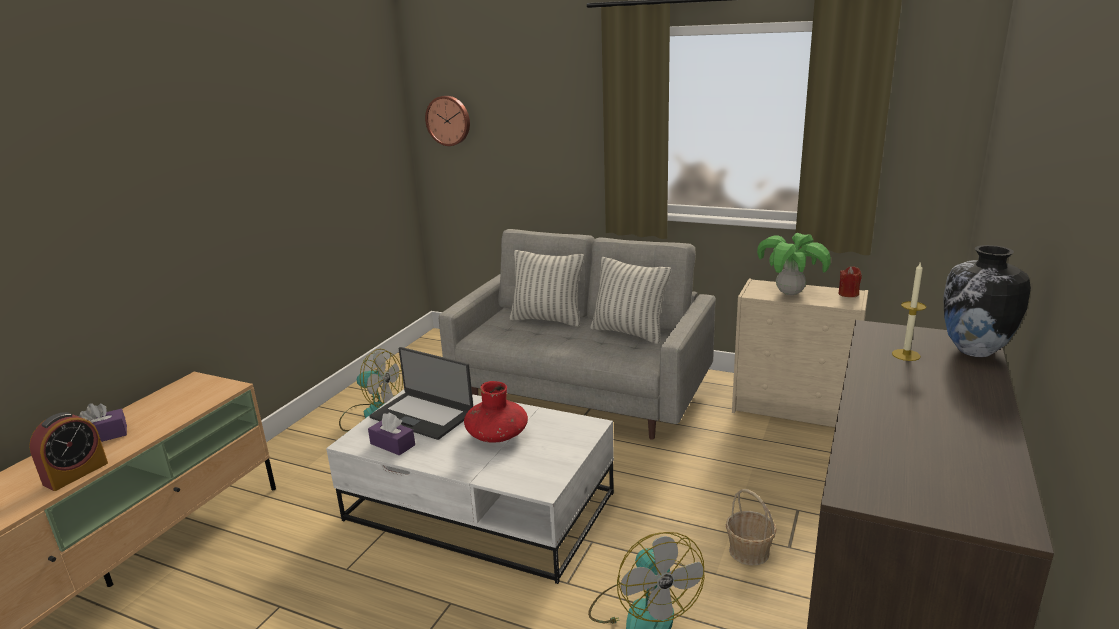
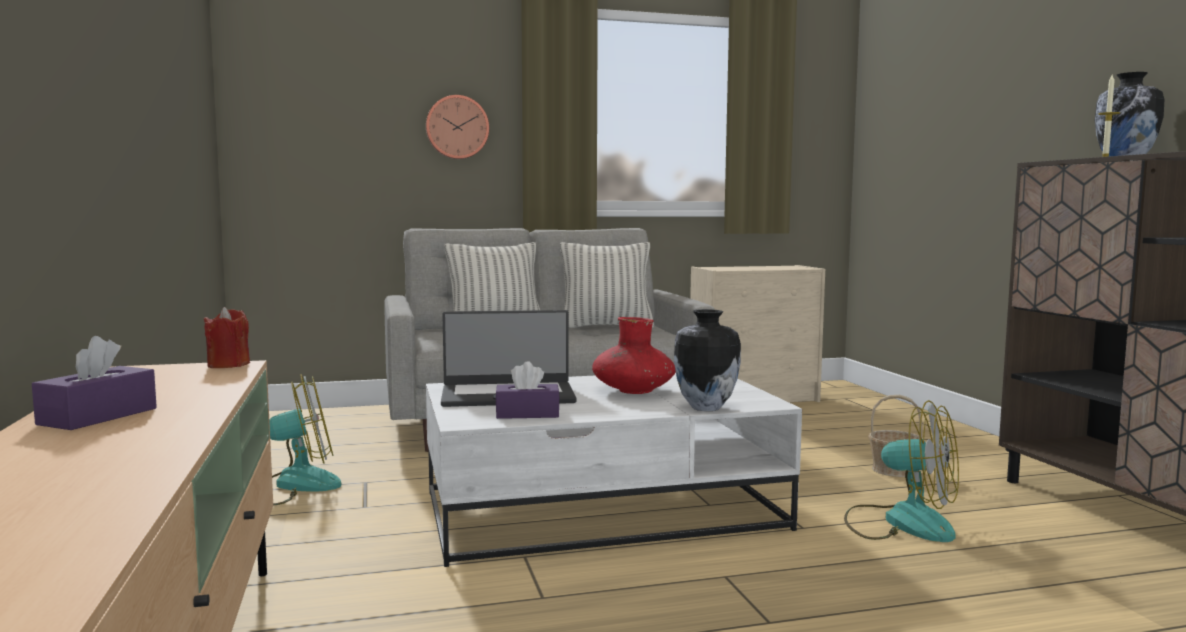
camera: 40 degrees left, 15 degrees down
alarm clock [29,412,108,491] -> none
wall clock [425,96,470,146] -> wall clock moved to [426,95,489,159]
potted plant [757,233,831,295] -> none
red candle [838,266,862,297] -> red candle moved to [204,307,250,368]
none -> vase [674,309,741,411]

